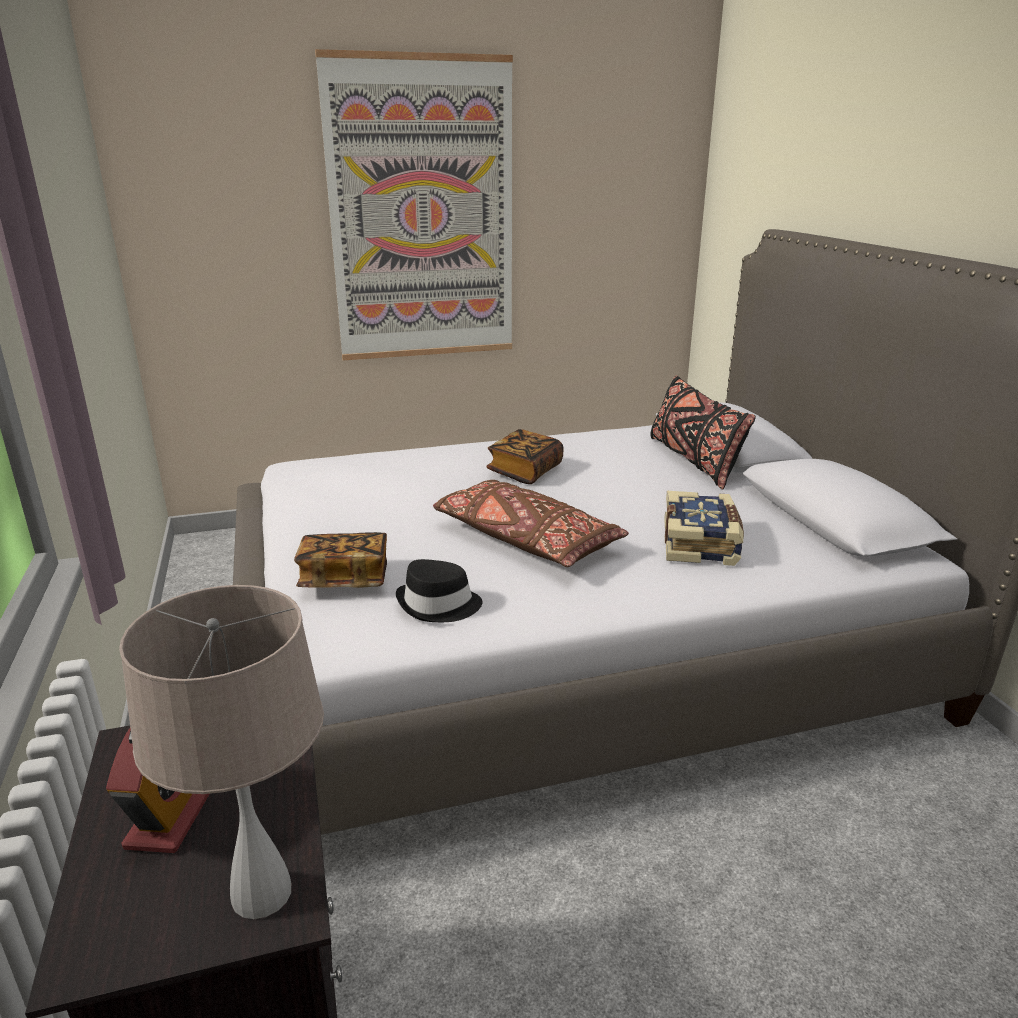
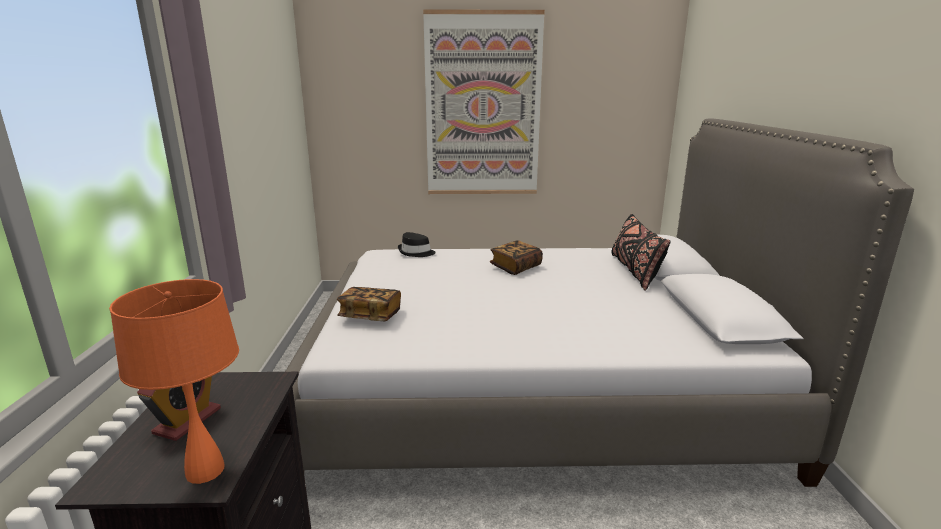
camera: 15 degrees right, 5 degrees down
beige table lamp [119,585,324,919] -> orange table lamp [109,279,239,484]
black hat [396,559,483,622] -> black hat moved to [398,232,436,257]
brown pillow [433,480,629,567] -> none
book [664,491,744,566] -> none

